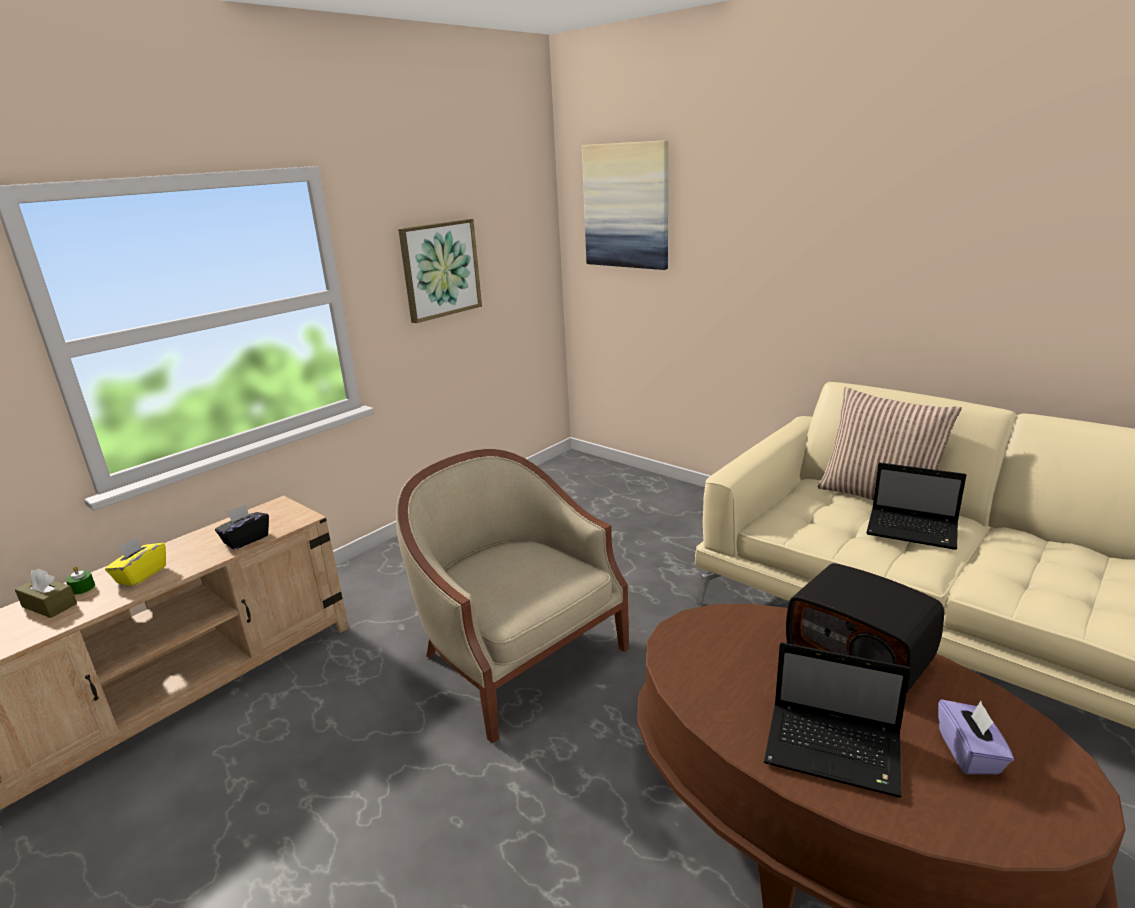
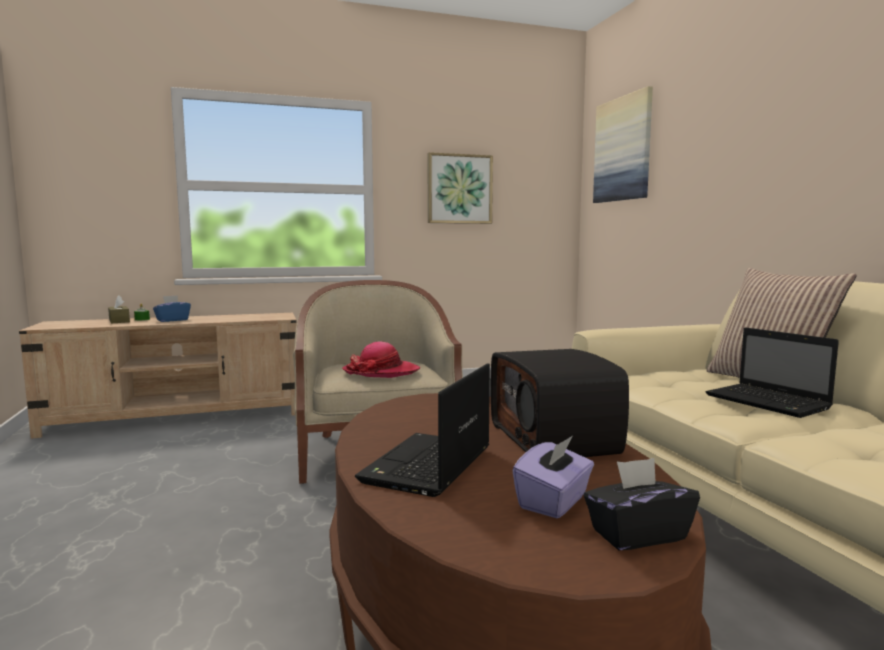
camera: 30 degrees right, 15 degrees down
yellow tissue box [105,536,166,586] -> blue tissue box [153,295,191,322]
black tissue box [215,504,269,550] -> black tissue box moved to [584,458,700,550]
laptop [764,642,911,798] -> laptop turned 60 degrees clockwise [355,363,490,497]
none -> hat [342,342,420,378]

